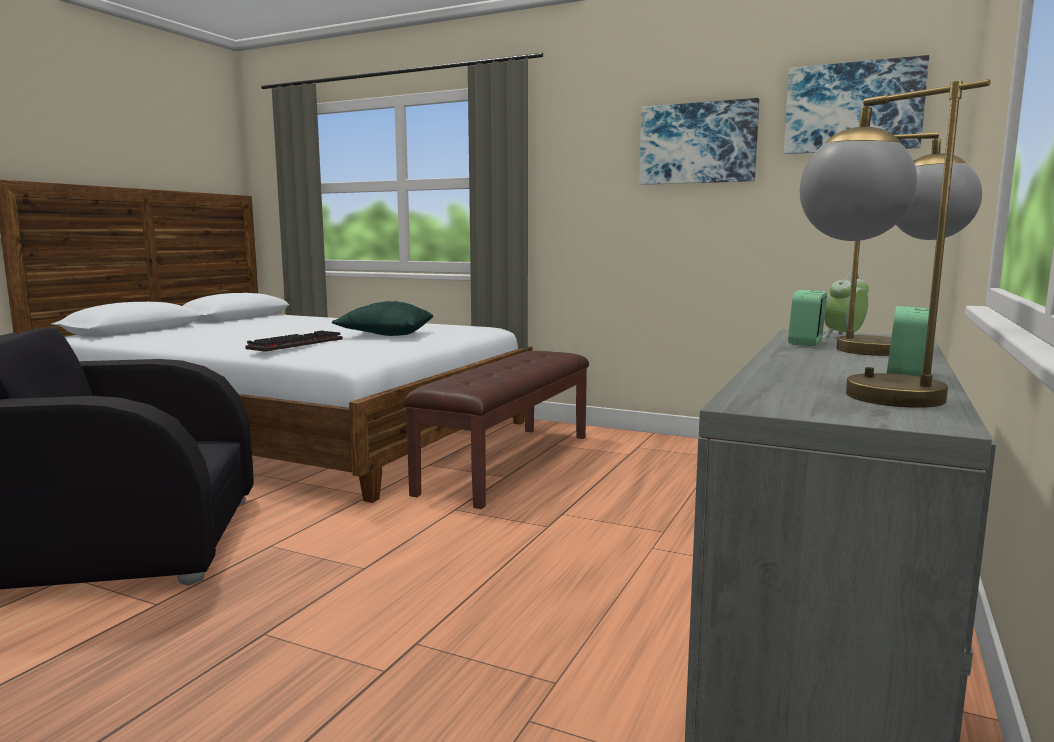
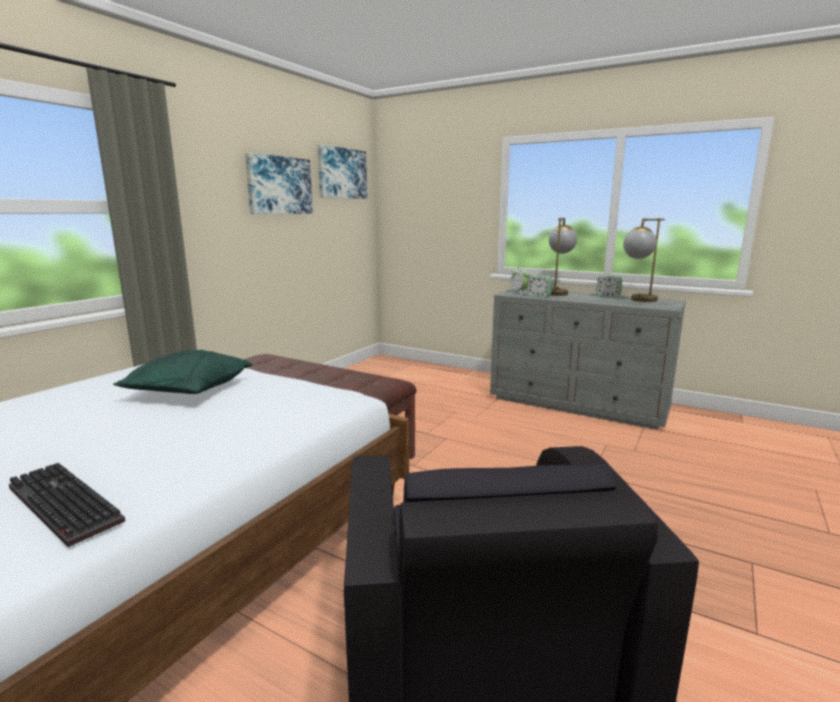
camera: 85 degrees left, 5 degrees up
keyboard [245,330,343,352] -> keyboard moved to [9,463,125,547]

